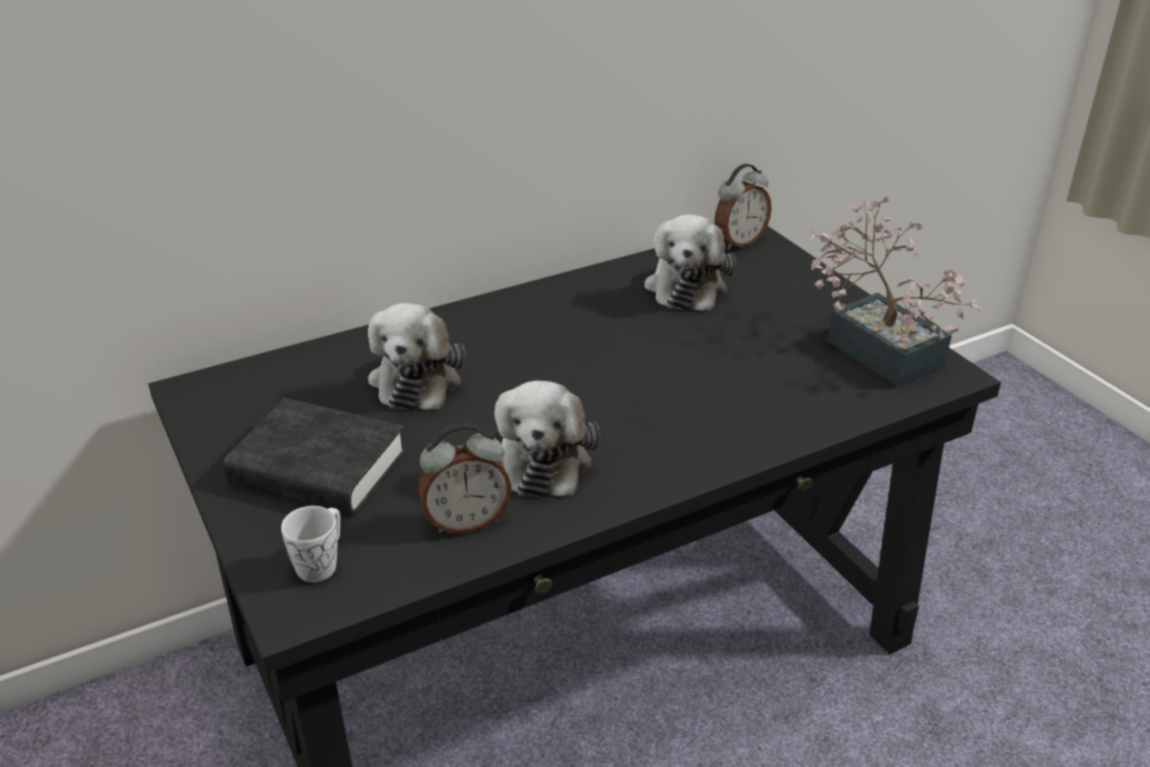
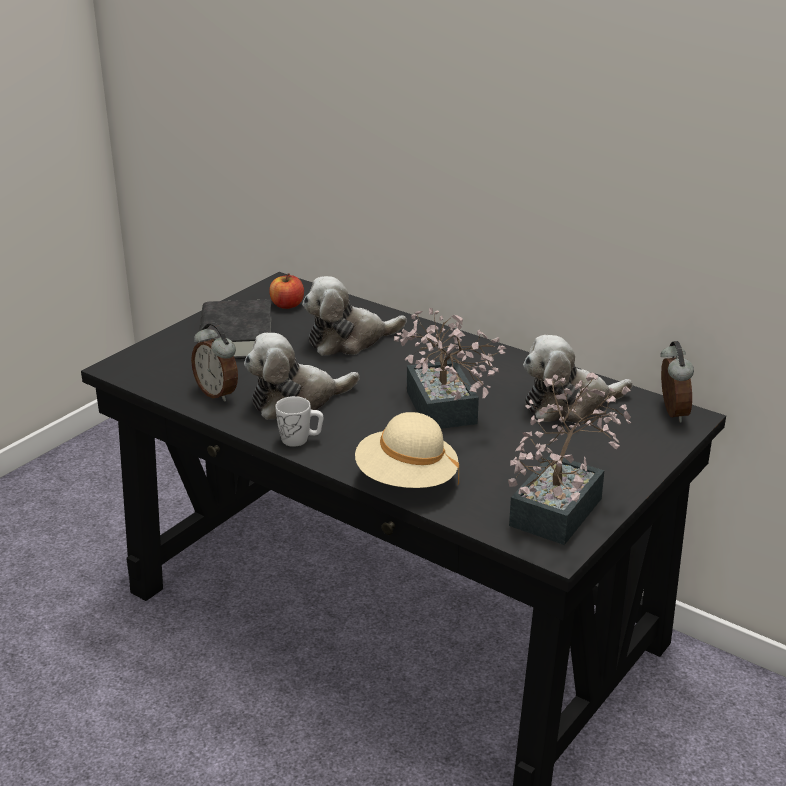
camera: 65 degrees right, 5 degrees down
white mug [281,506,340,582] -> white mug moved to [275,396,323,447]
alarm clock [714,164,772,250] -> alarm clock turned 120 degrees counterclockwise [660,341,694,423]
none -> apple [269,273,304,309]
none -> beige hat [355,412,459,488]
none -> potted plant [394,308,507,429]

